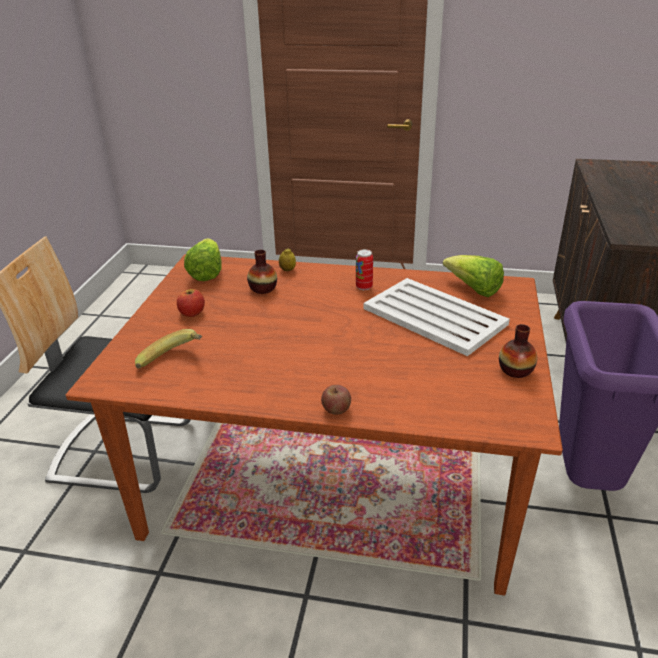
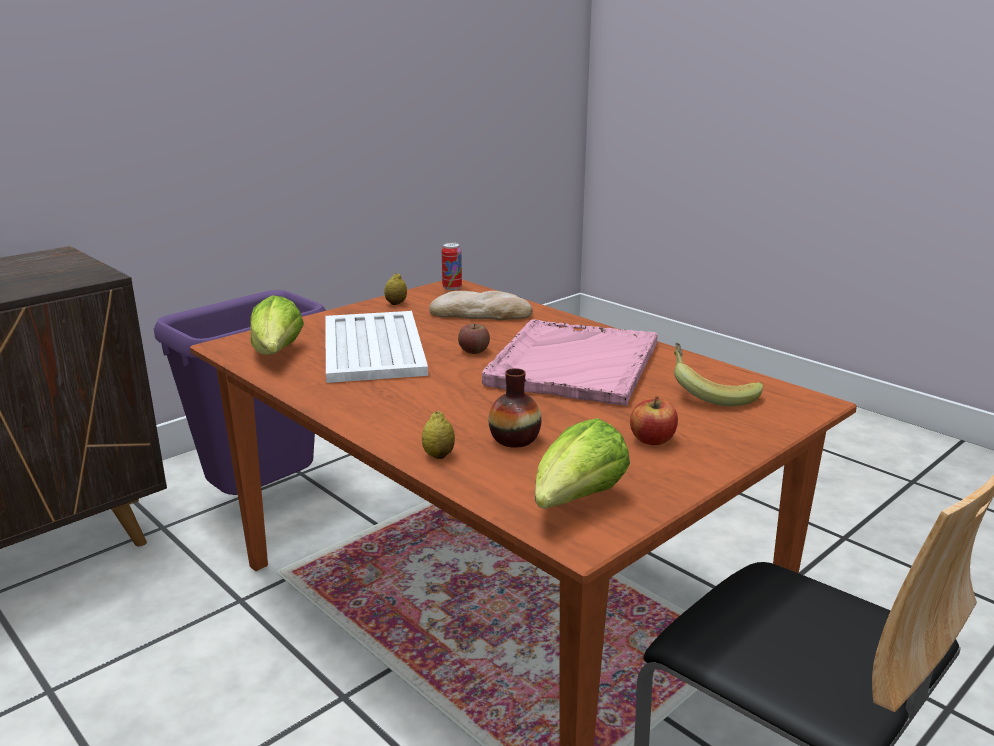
camera: 145 degrees left, 10 degrees down
apple [321,385,351,415] -> apple moved to [458,324,490,354]
can [356,249,373,290] -> can moved to [442,243,462,290]
vase [499,324,537,378] -> lemon [384,273,407,305]
none -> bread [429,291,533,321]
none -> pink tray [482,319,658,406]

